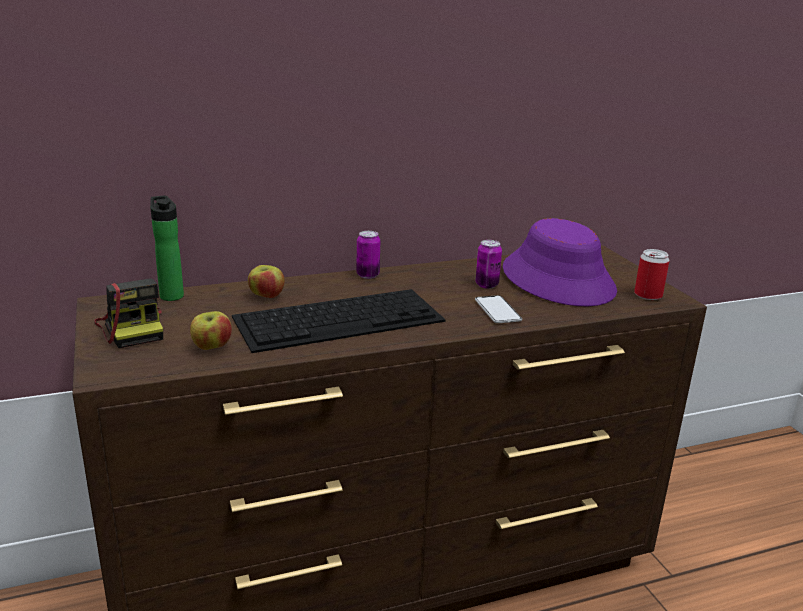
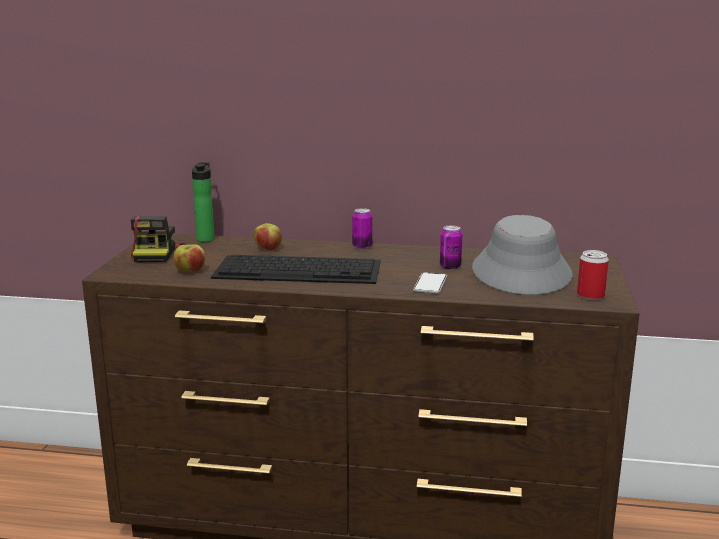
camera: 30 degrees right, 5 degrees down
purple hat [503,218,617,306] -> grey hat [472,215,573,295]

